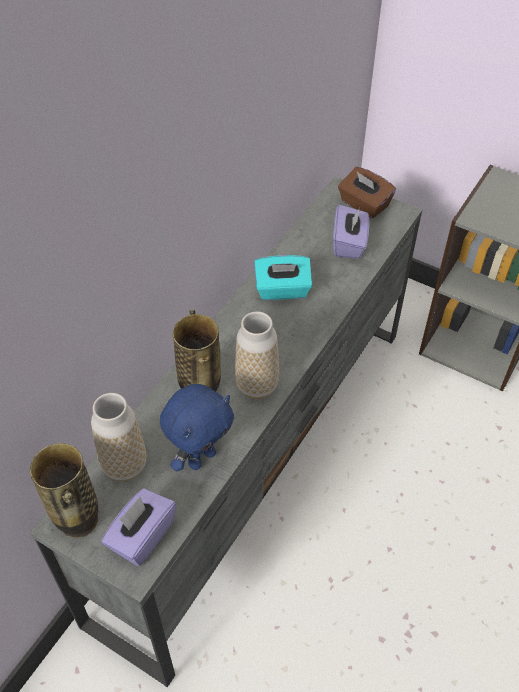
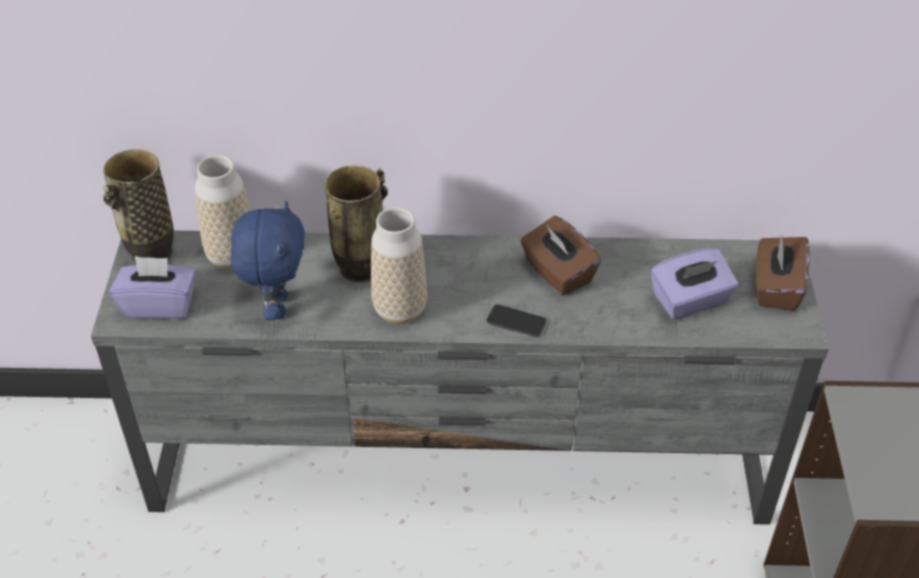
camera: 60 degrees right, 5 degrees down
blue plush toy [160,384,234,471] -> blue plush toy turned 105 degrees counterclockwise [231,201,305,320]
turquoise tissue box [254,255,312,300] -> brown tissue box [520,216,601,296]
none -> phone [486,304,547,337]

